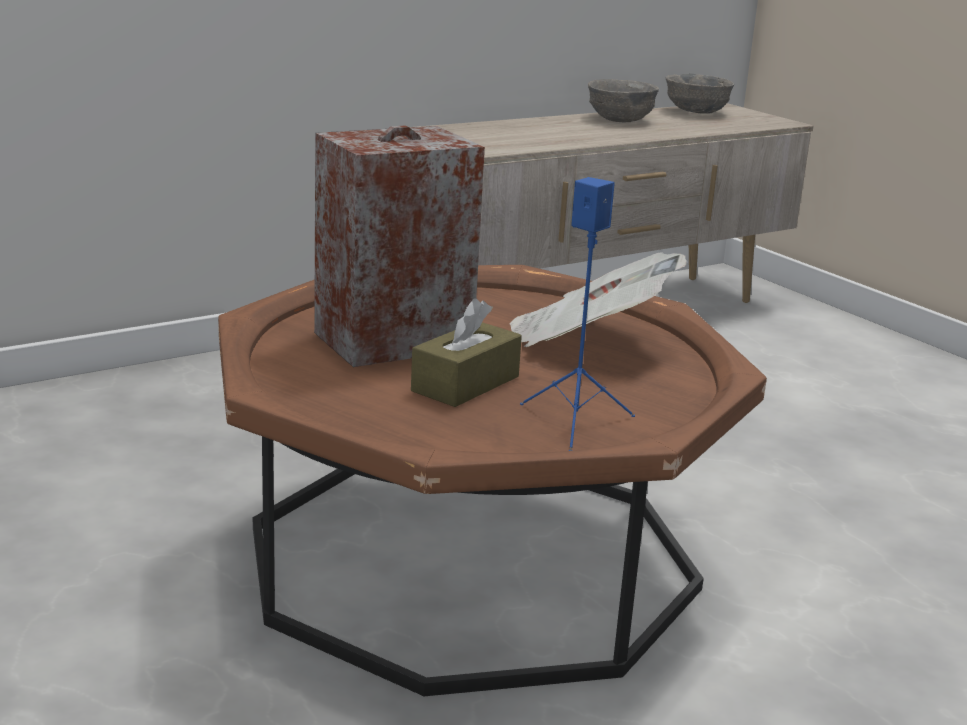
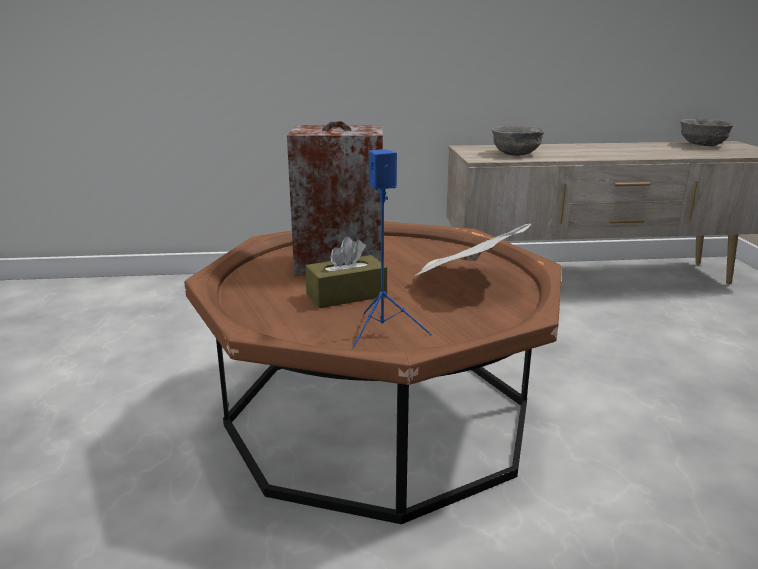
camera: 30 degrees right, 0 degrees up
grey bowl [588,79,659,122] -> grey bowl moved to [492,125,545,156]

